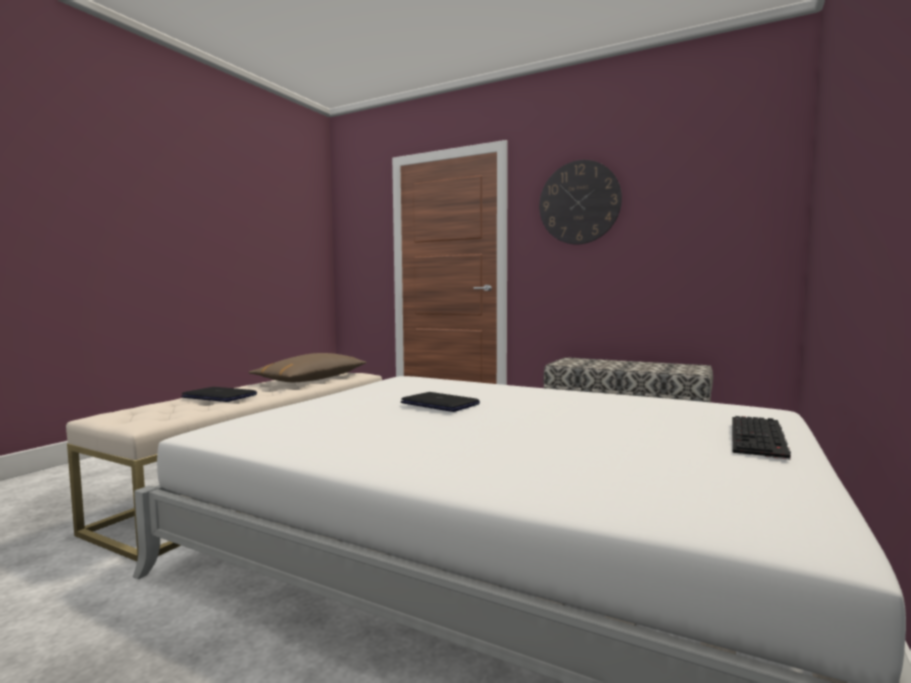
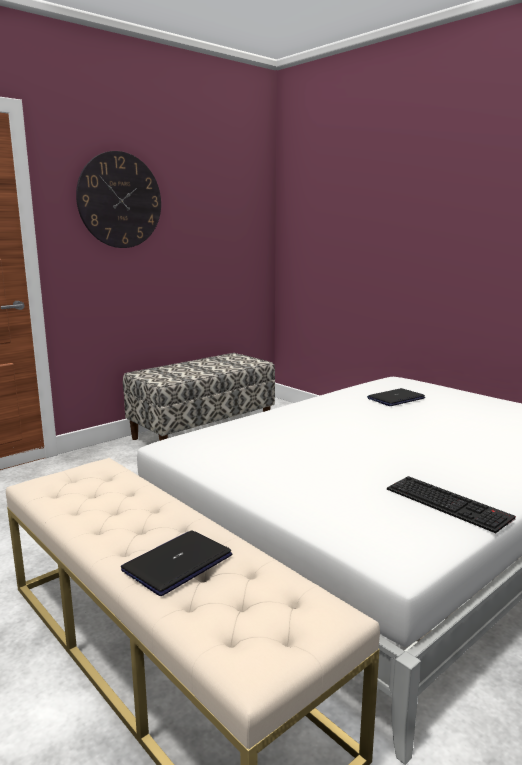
camera: 70 degrees left, 10 degrees up
brown pillow [249,353,367,382] -> none
laptop [401,392,480,412] -> laptop moved to [367,388,425,406]
keyboard [732,416,791,460] -> keyboard moved to [387,476,516,533]

